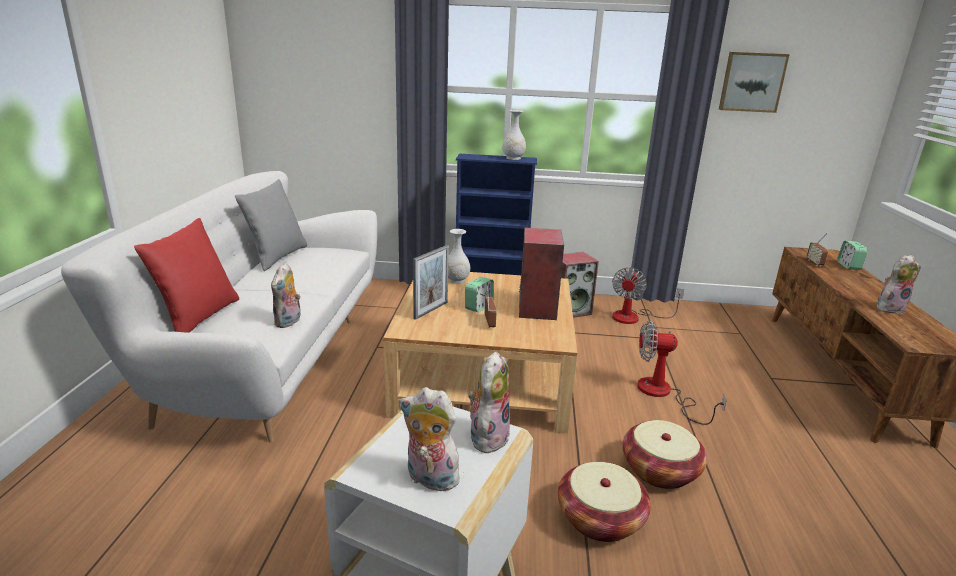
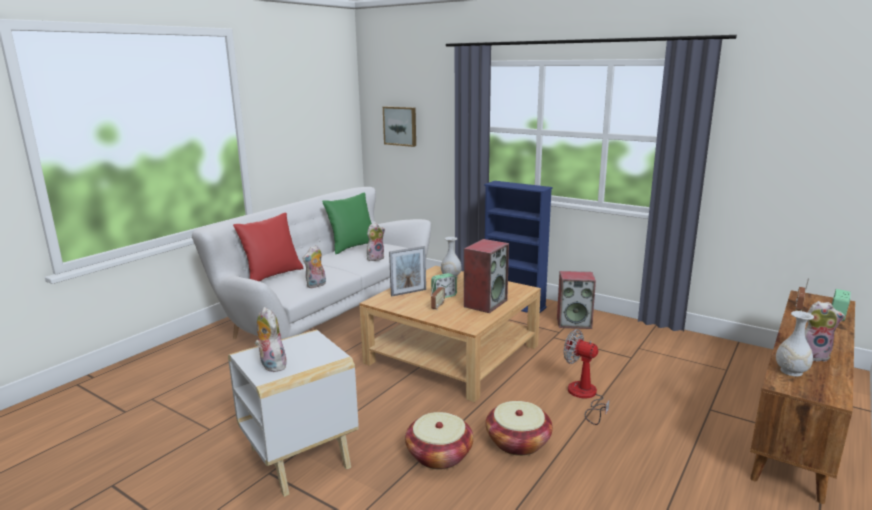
camera: 30 degrees right, 5 degrees down
grey pillow [235,179,307,271] -> green pillow [322,193,372,254]
plush toy [468,352,510,453] -> plush toy moved to [367,223,385,261]
white vase [502,110,526,160] -> white vase moved to [776,311,814,377]
fan [612,267,684,324] -> none
picture [719,52,790,113] -> picture moved to [383,106,416,147]

